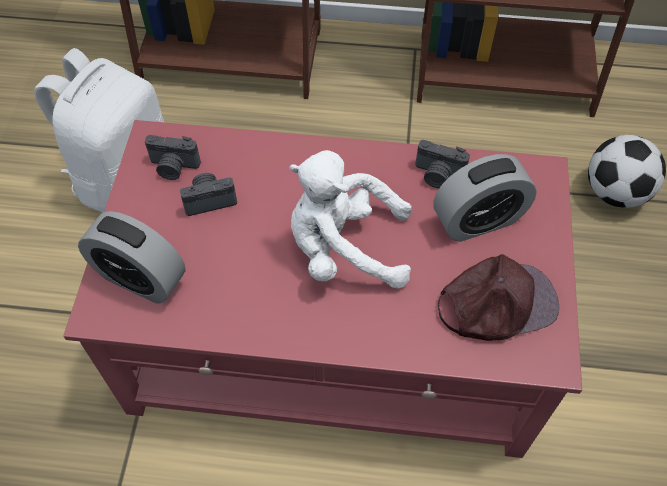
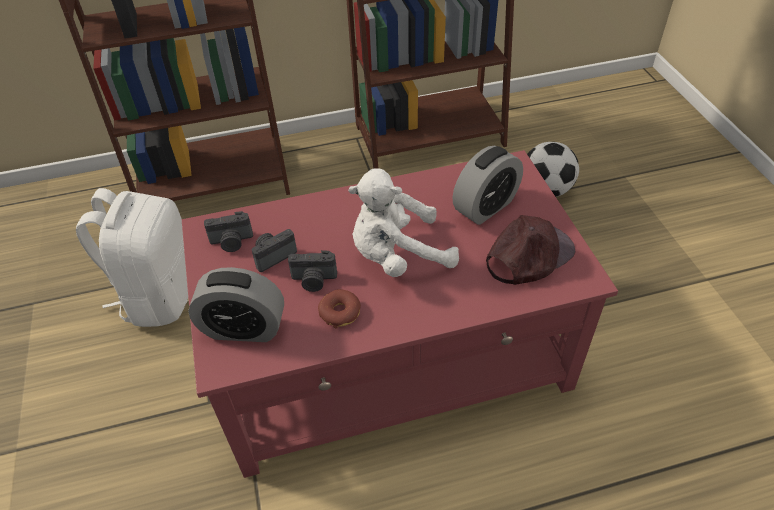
camera: 20 degrees left, 10 degrees down
camera [415,140,470,188] -> camera moved to [288,250,337,292]
none -> donut [318,289,361,329]

